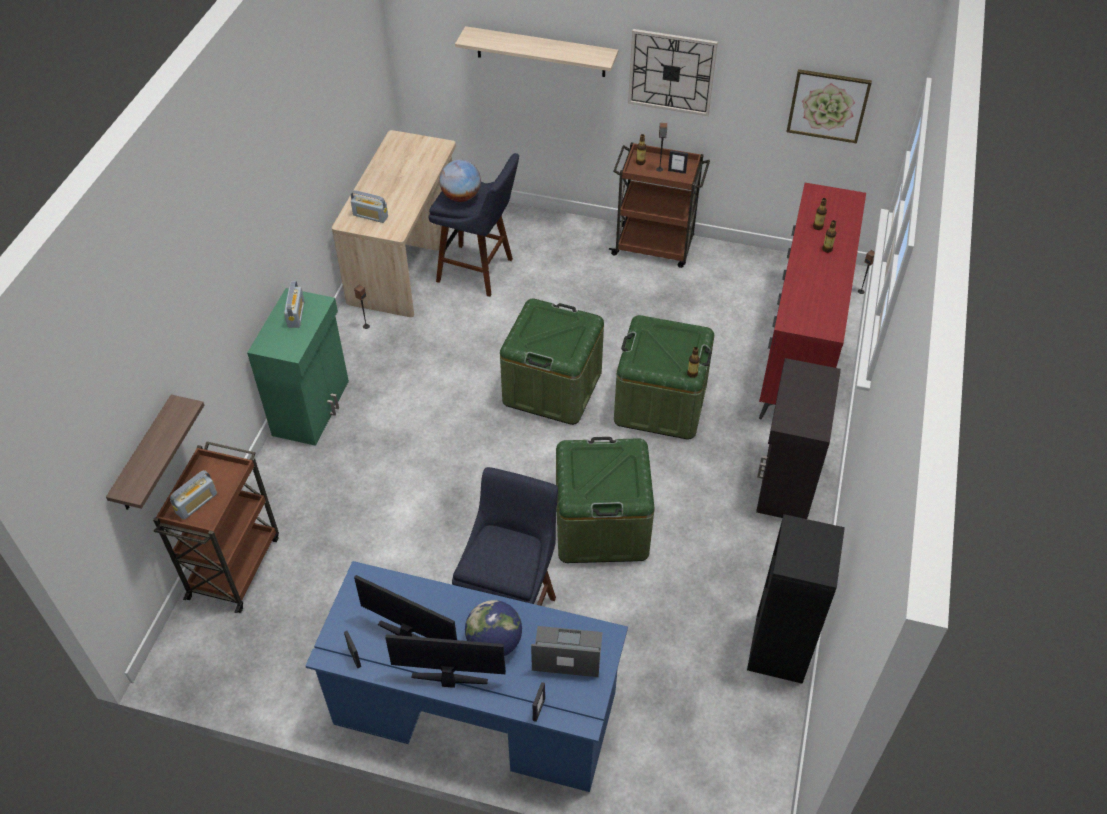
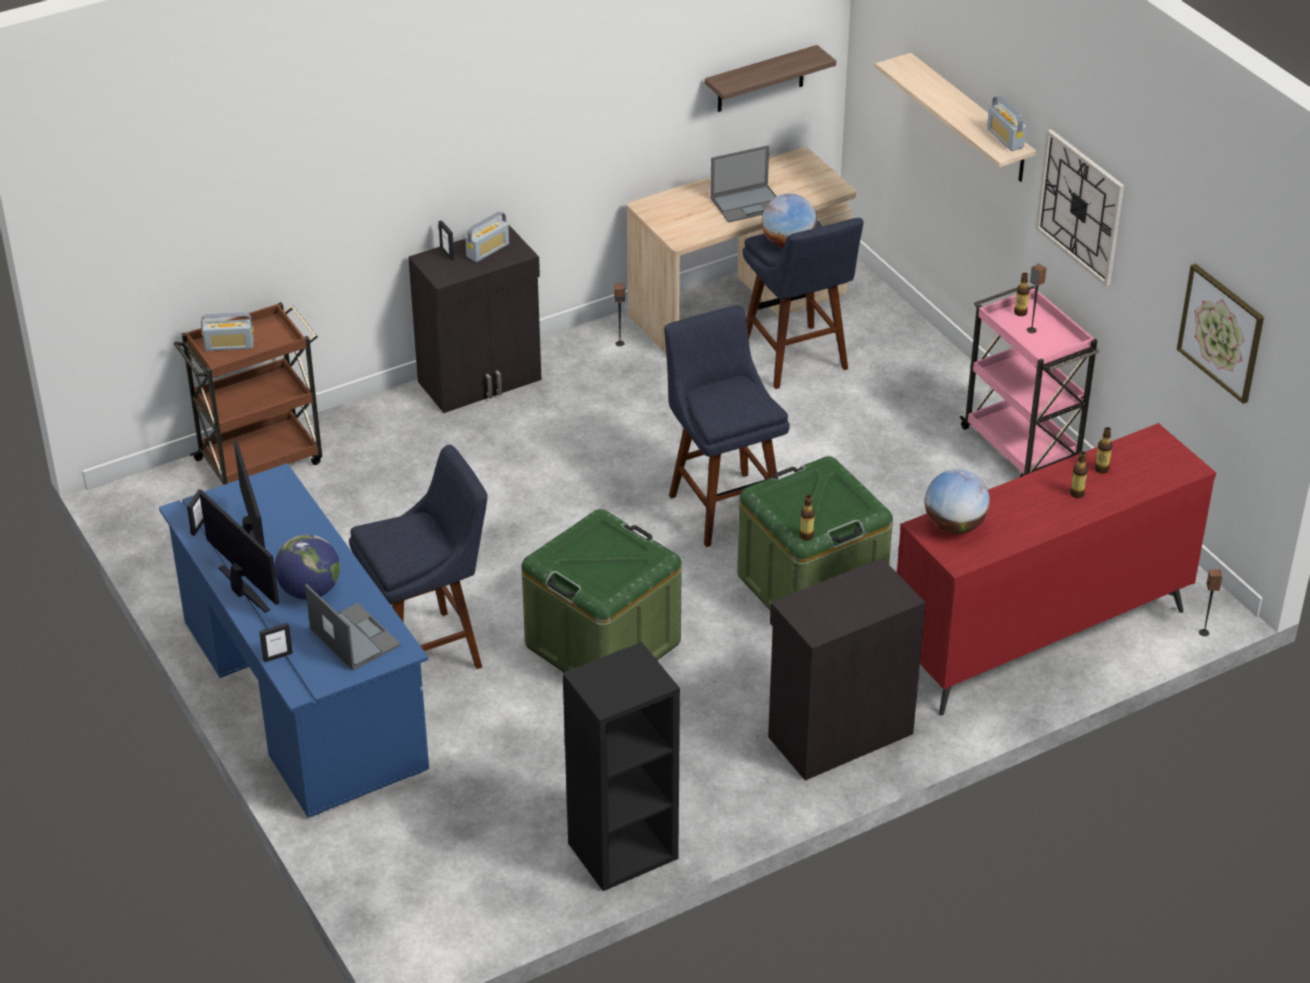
camera: 45 degrees right, 10 degrees down
shelf [106,395,204,510] -> shelf moved to [705,45,836,112]
green cabinet [247,288,349,446] -> black cabinet [408,225,542,413]
radio [351,190,388,223] -> radio moved to [987,95,1026,151]
green storage box [500,298,604,425] -> blue stool [664,305,790,547]
brown cart [609,142,710,268] -> pink cart [960,286,1100,477]
picture frame [668,150,688,174] -> picture frame moved to [439,220,454,261]
none -> laptop [710,145,777,223]
none -> globe [925,469,990,534]

